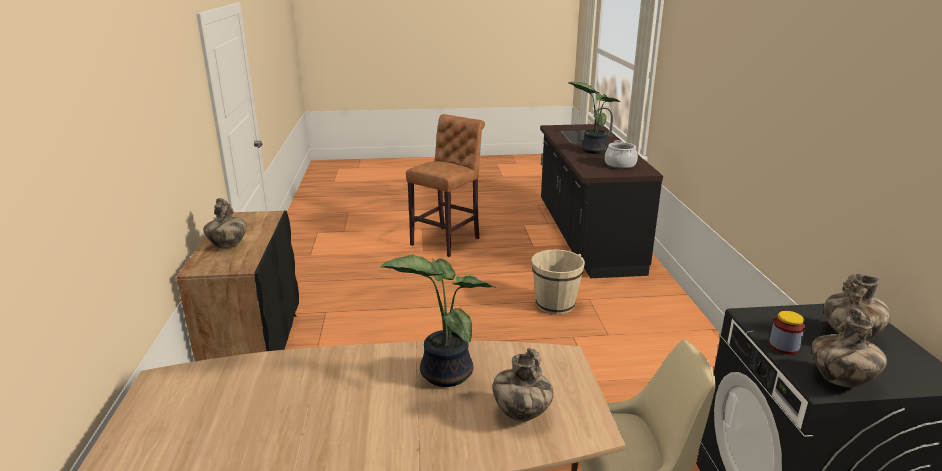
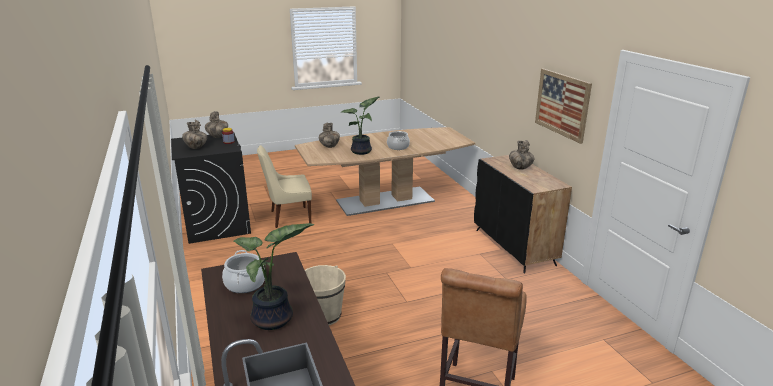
camera: 165 degrees right, 0 degrees up
none -> cooking pot [387,131,410,150]
none -> picture [535,68,592,144]

